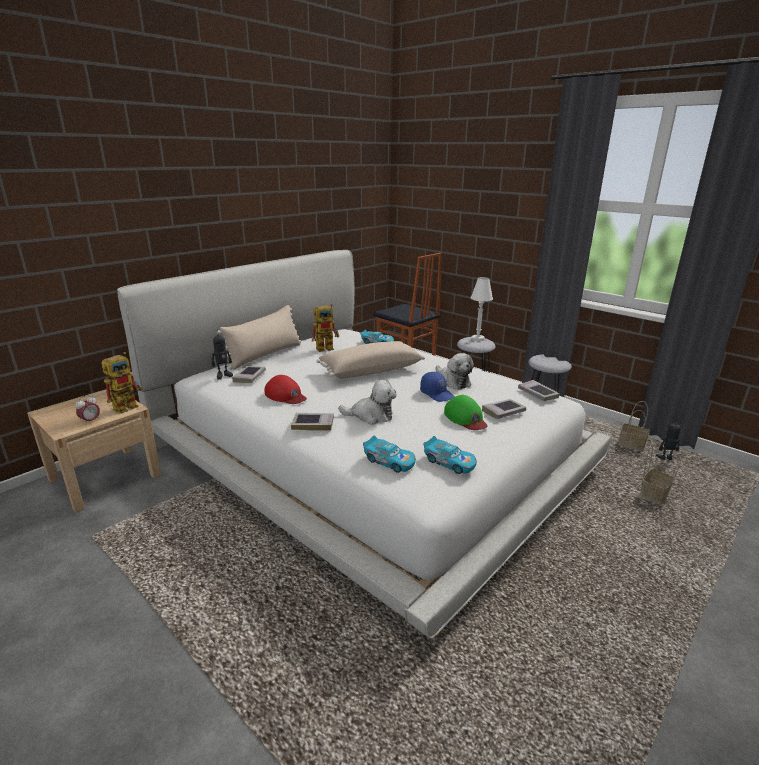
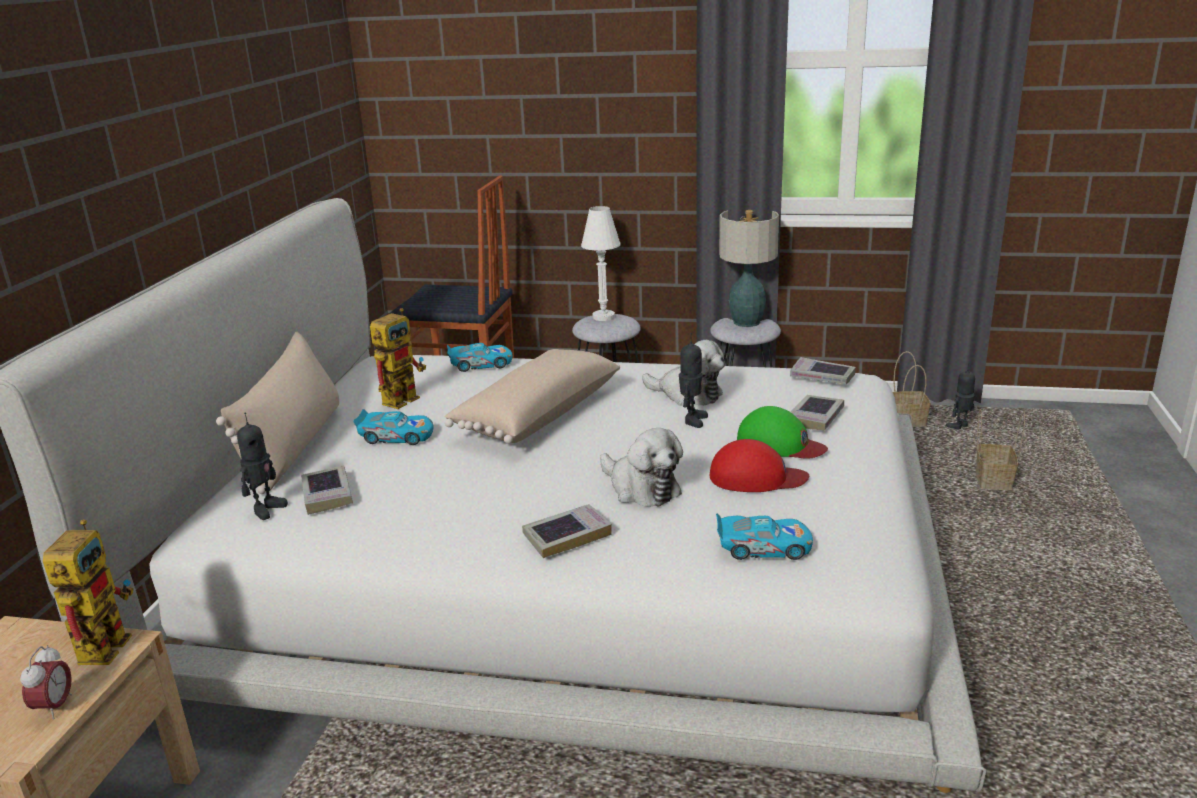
camera: 30 degrees left, 0 degrees up
red cap [264,375,307,404] -> red cap moved to [710,439,809,492]
plush toy [338,380,397,425] -> plush toy turned 75 degrees clockwise [600,428,683,507]
blue cap [420,372,455,402] -> toy robot [679,333,708,428]
toy car [423,436,477,474] -> toy car moved to [353,409,434,445]
none -> table lamp [719,210,779,327]

